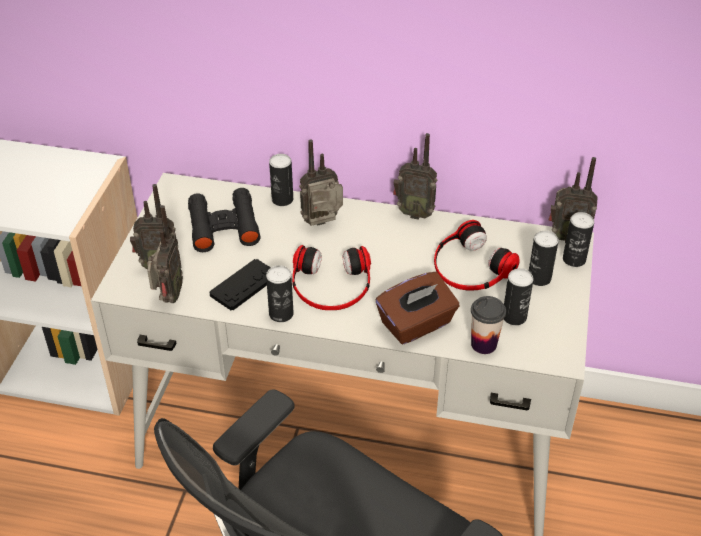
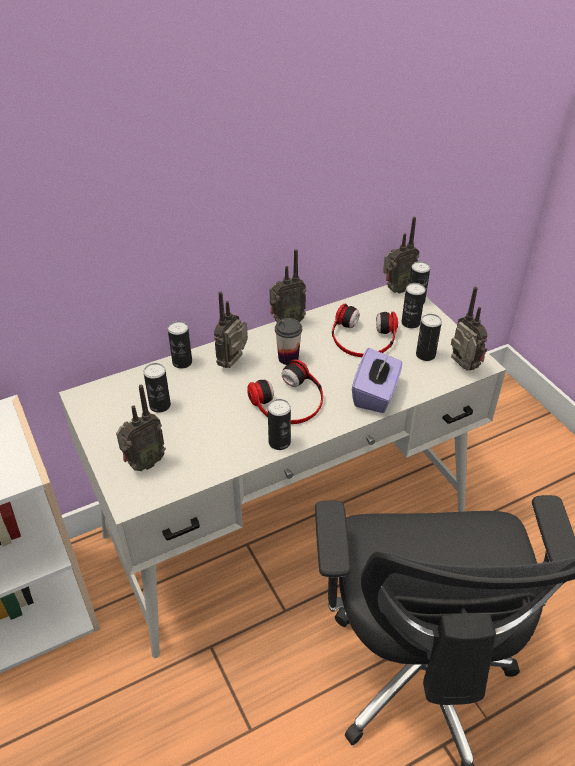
camera: 40 degrees left, 0 degrees up
radio [147,205,183,303] -> radio moved to [451,287,488,371]
black binoculars [188,188,261,252] -> can [143,363,171,413]
black game controller [210,259,271,310] -> none
brown tissue box [376,272,460,344] -> purple tissue box [352,348,402,413]
cup [471,296,506,354] -> cup moved to [275,318,302,365]

